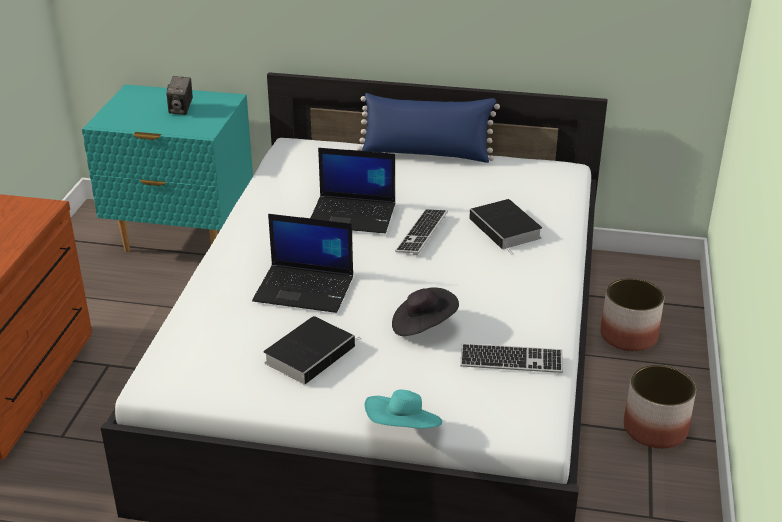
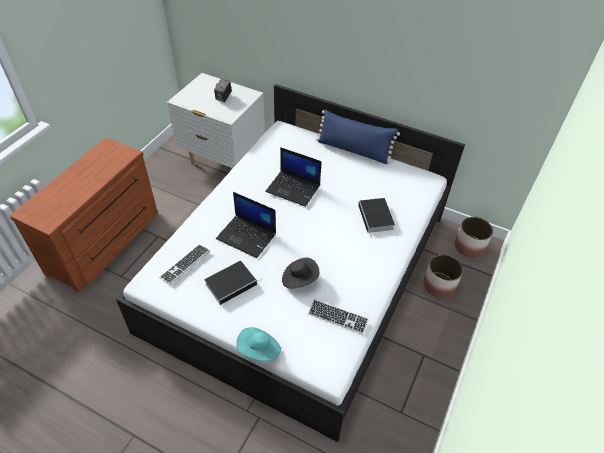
camera: 15 degrees right, 15 degrees up
turquoise nightstand [82,85,253,252] -> white nightstand [167,73,265,169]
keyboard [395,209,448,255] -> keyboard moved to [159,244,210,284]
planter [624,365,696,449] -> planter moved to [455,217,493,258]

